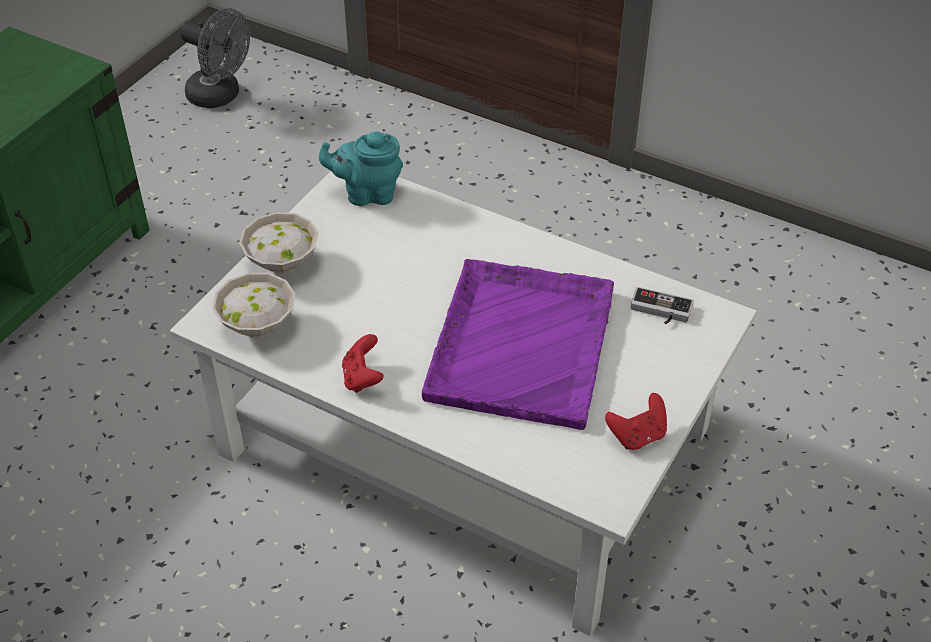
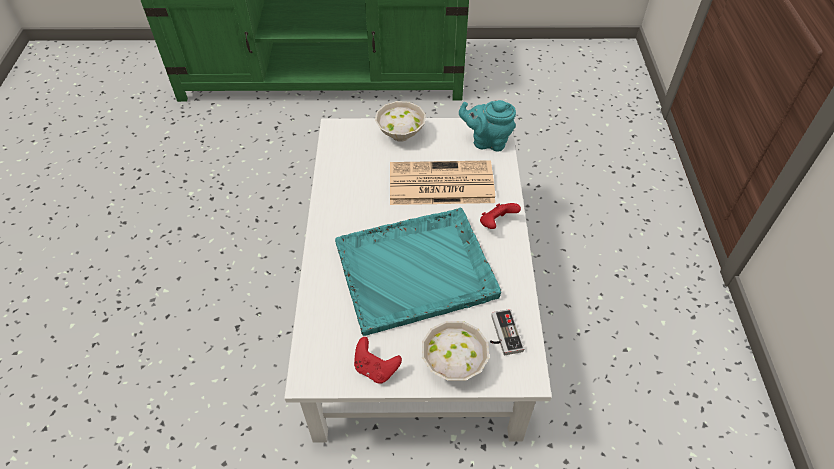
camera: 60 degrees right, 5 degrees up
grey fan [180,8,250,108] -> none
white bowl [212,273,295,338] -> white bowl moved to [422,321,489,381]
turquoise teapot [319,131,403,206] -> turquoise teapot turned 45 degrees counterclockwise [459,100,516,152]
red game controller [342,334,383,393] -> red game controller moved to [480,203,521,229]
purple tray [422,259,614,430] -> turquoise tray [335,208,501,336]
none -> newspaper [390,160,495,205]

